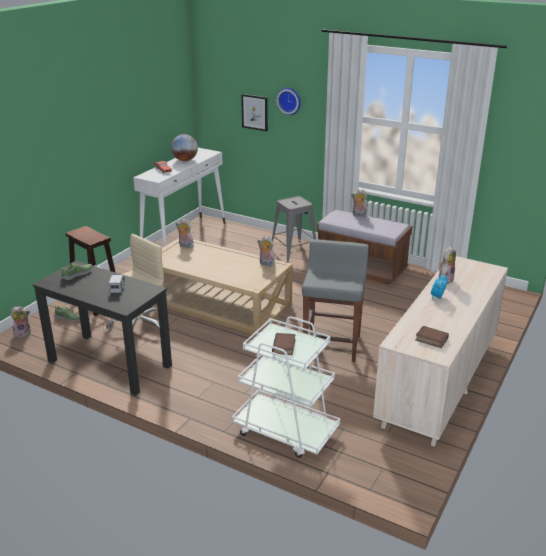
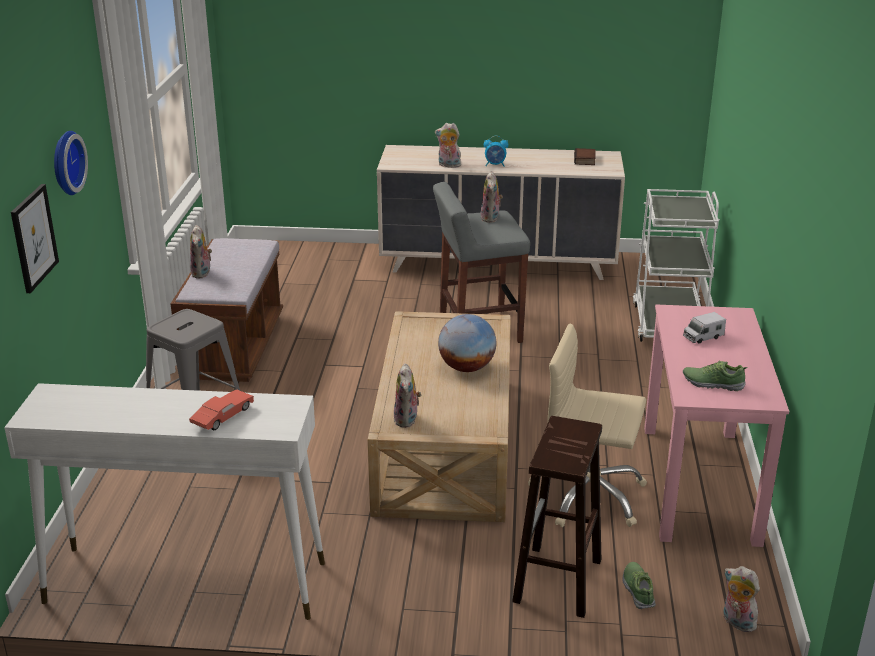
camera: 115 degrees left, 0 degrees up
black desk [32,261,172,396] -> pink desk [644,304,789,547]
globe [171,134,198,161] -> globe moved to [438,314,496,372]
plush toy [257,236,275,267] -> plush toy moved to [481,171,503,223]
book [272,333,296,355] -> none

